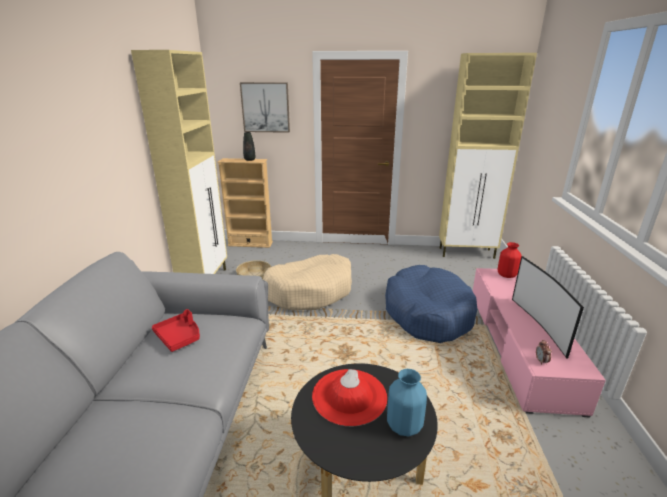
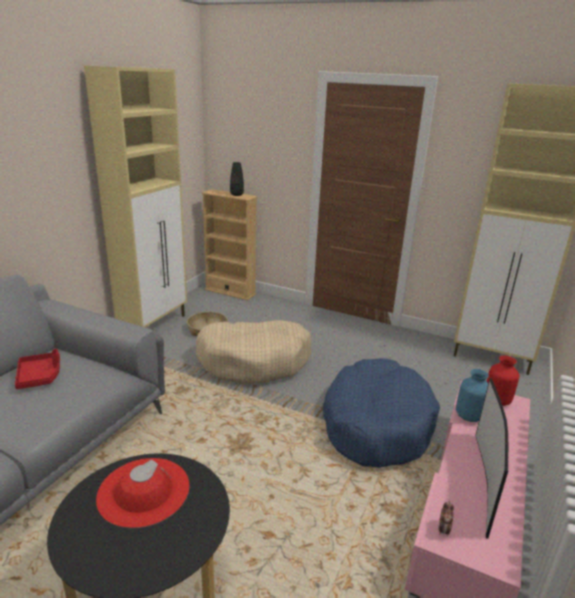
camera: 20 degrees right, 0 degrees up
picture [240,82,290,133] -> none
blue vase [387,369,427,436] -> blue vase moved to [456,369,489,422]

